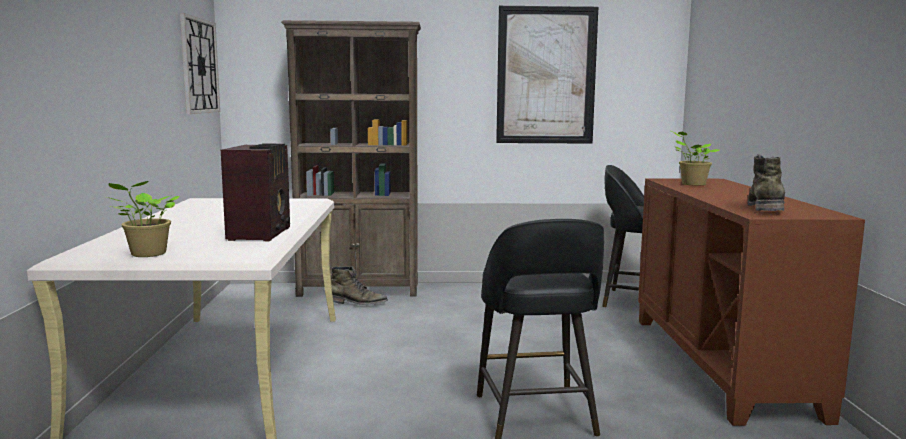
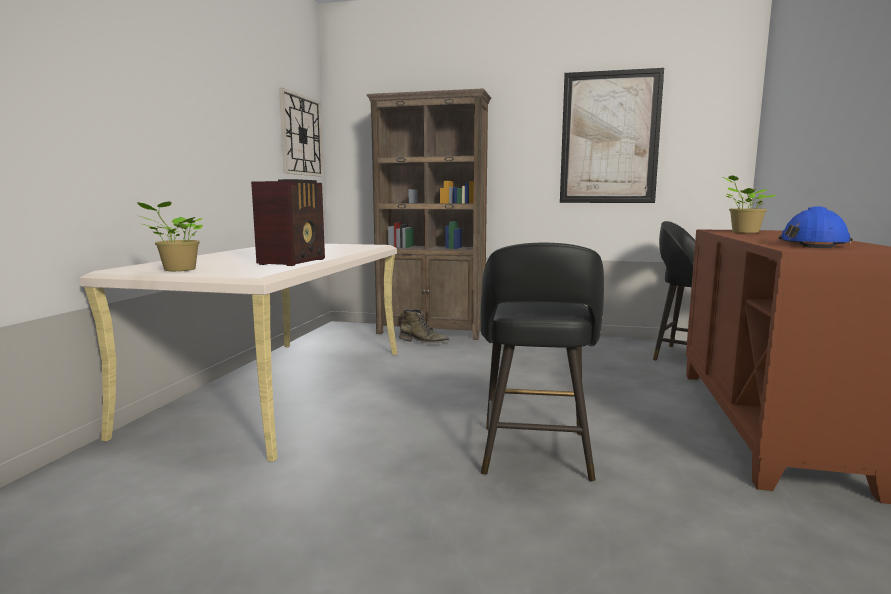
camera: 15 degrees right, 0 degrees up
green boot [747,154,785,211] -> blue hard hat [778,207,852,248]

